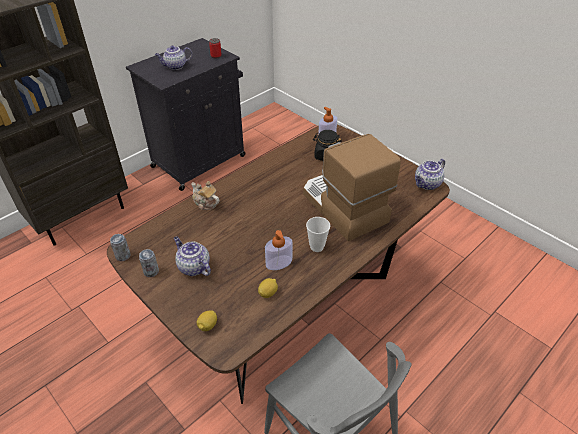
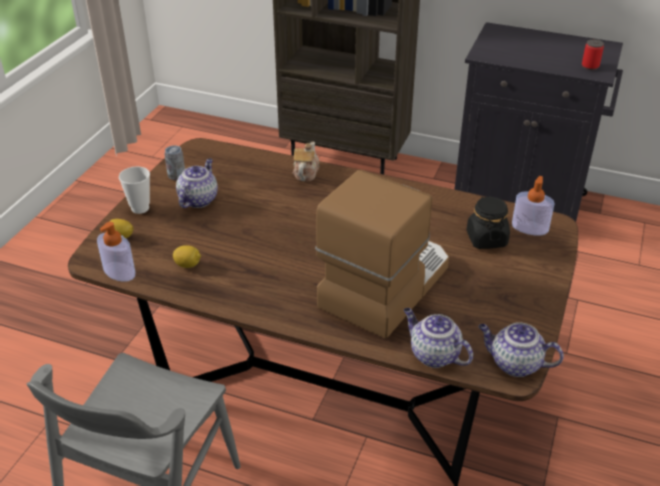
camera: 65 degrees right, 5 degrees down
can [110,234,131,261] -> none
teapot [155,45,192,70] -> teapot moved to [404,308,473,368]
soap dispenser [265,230,292,270] -> soap dispenser moved to [97,222,135,282]
cup [306,217,330,252] -> cup moved to [119,166,150,214]

